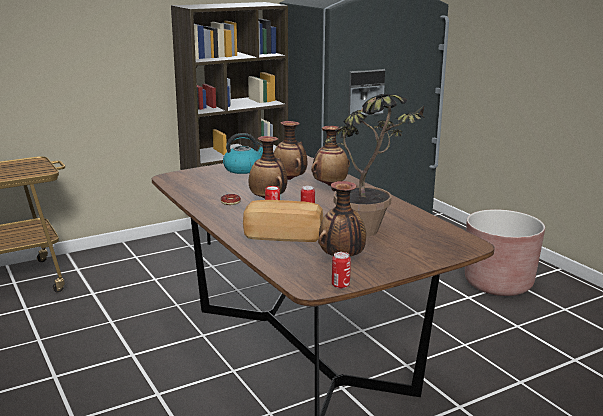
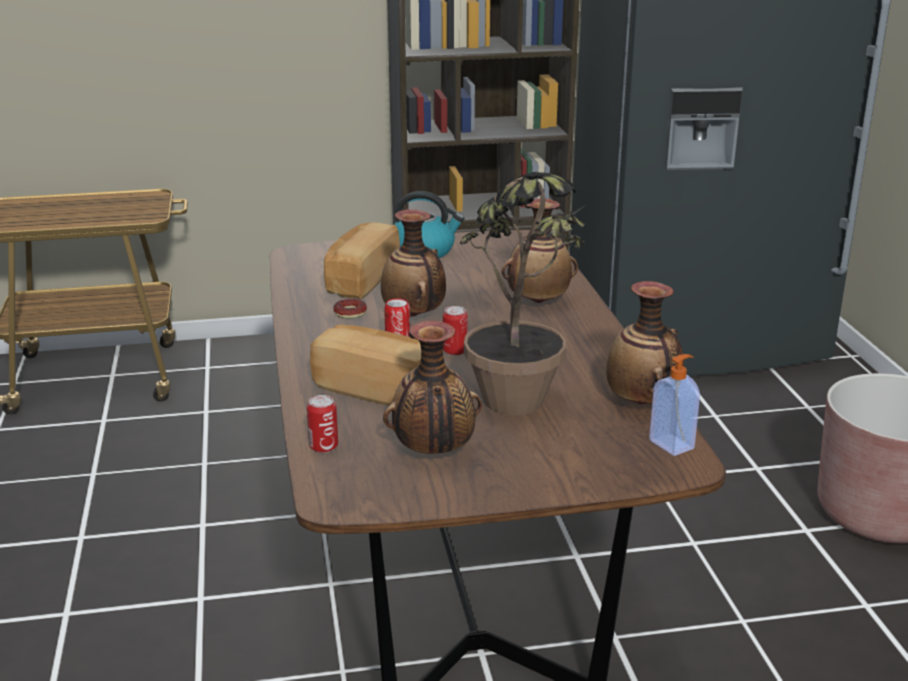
camera: 20 degrees right, 5 degrees up
vase [274,121,308,180] -> vase moved to [606,281,684,404]
can [332,252,351,289] -> can moved to [307,395,338,453]
none -> bread [324,222,400,300]
none -> soap dispenser [649,354,700,456]

